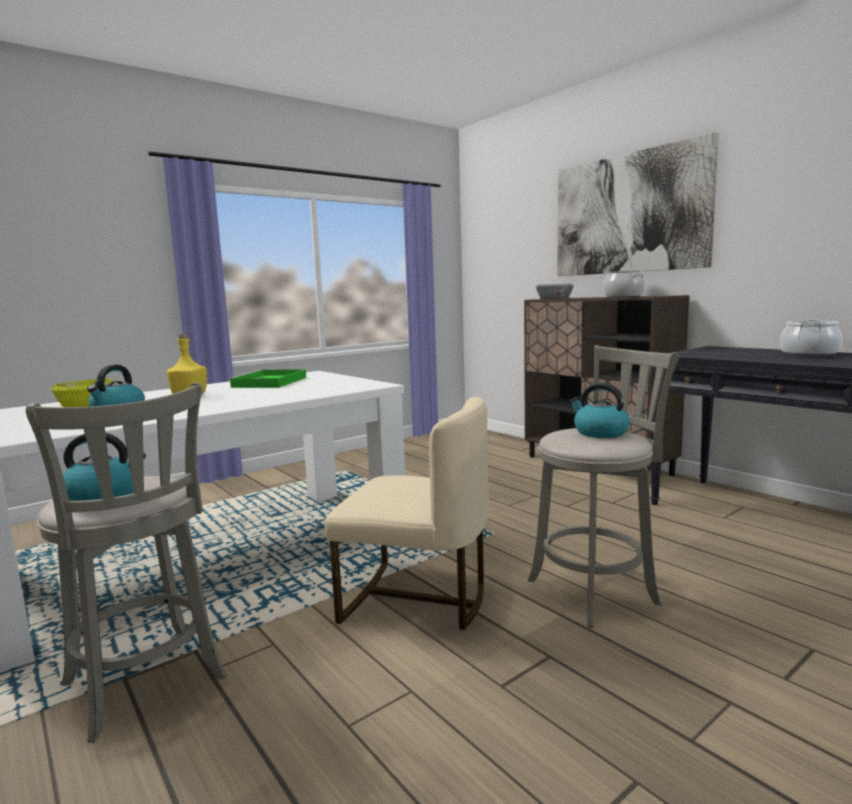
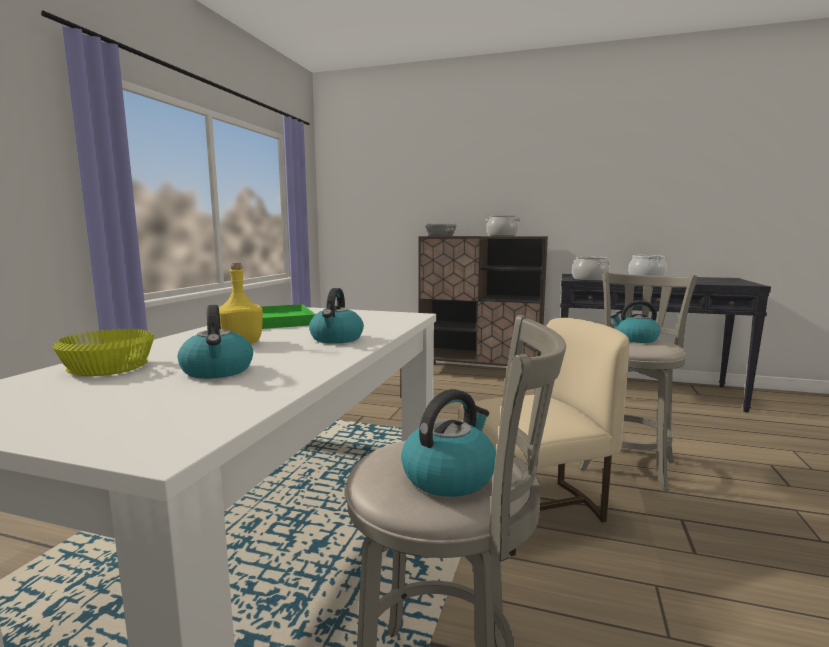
camera: 35 degrees left, 0 degrees up
picture [557,132,719,276] -> none
none -> kettle [309,288,364,344]
none -> cooking pot [572,257,610,281]

